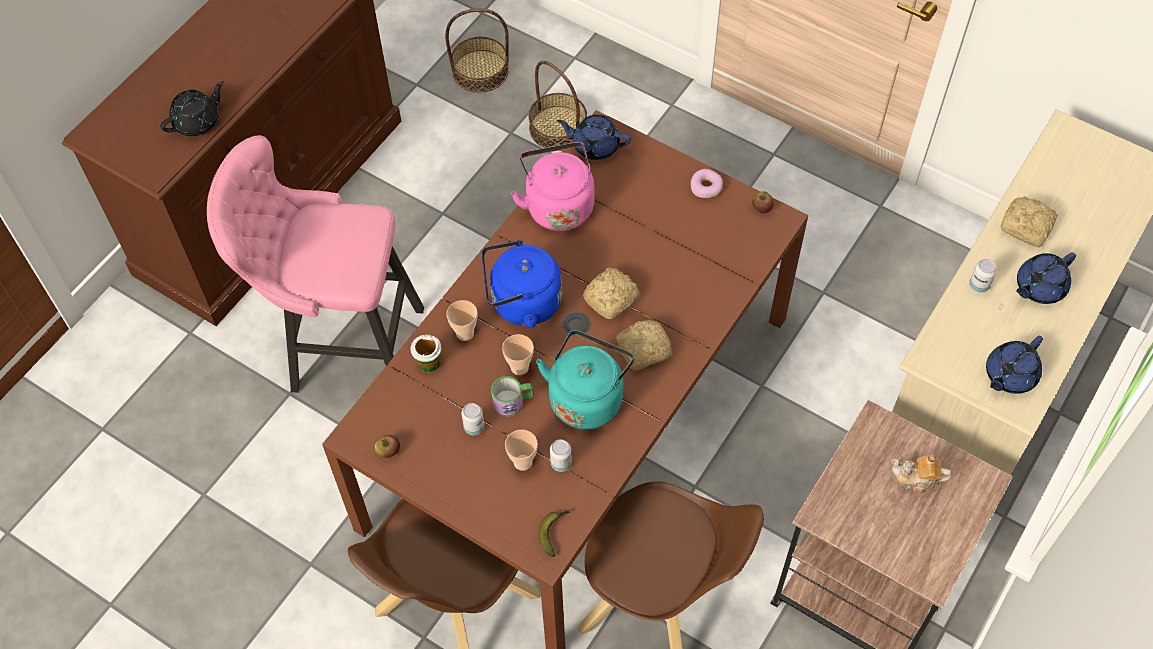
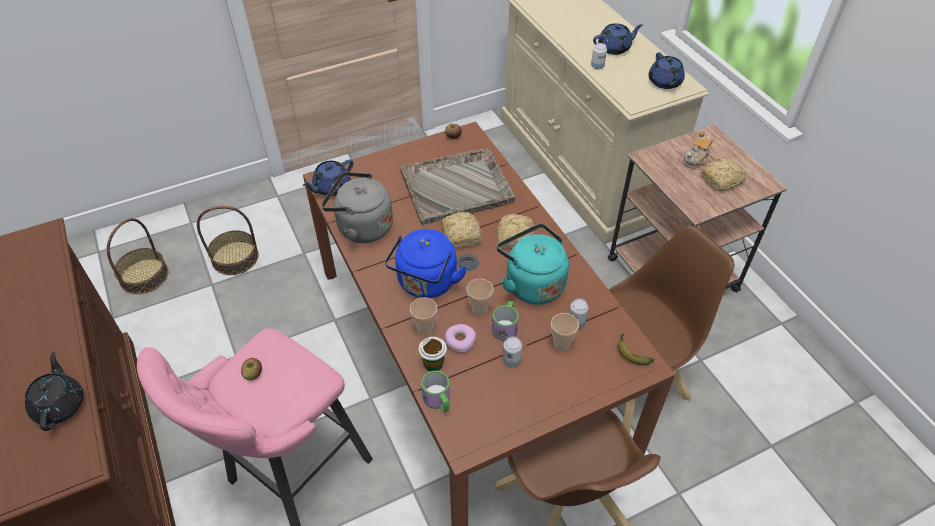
camera: 60 degrees left, 10 degrees down
apple [375,435,400,458] -> apple moved to [241,358,262,380]
pink kettle [511,142,594,231] -> grey kettle [321,172,393,243]
donut [690,169,723,198] -> donut moved to [445,324,476,352]
bread [1001,196,1057,247] -> bread moved to [701,158,746,191]
blue teapot [1016,252,1076,304] -> blue teapot turned 105 degrees counterclockwise [593,23,643,55]
none -> grey tray [400,148,515,225]
none -> mug [422,371,450,412]

